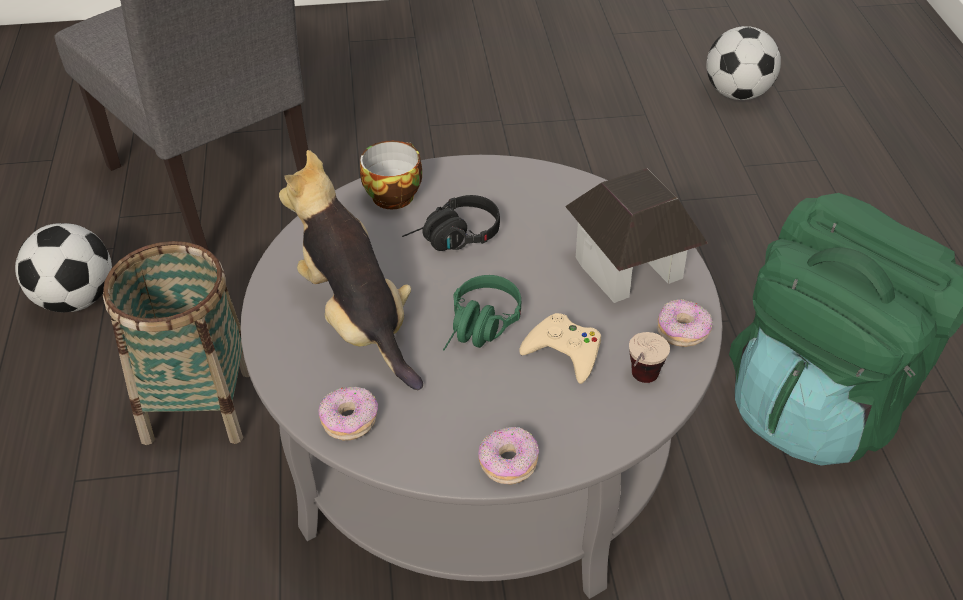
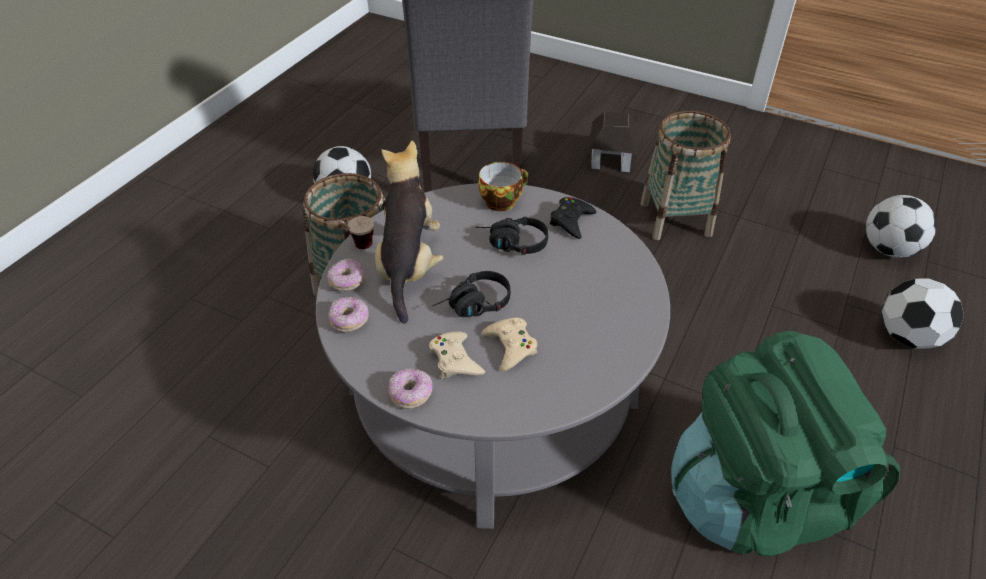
camera: 35 degrees right, 0 degrees up
green headphones [443,275,521,350] -> black headphones [432,271,511,317]
toy house [565,168,708,303] -> toy house moved to [589,111,638,172]
cup [629,332,670,383] -> cup moved to [325,216,374,249]
donut [657,299,712,347] -> donut moved to [327,259,366,291]
none -> beige game controller [429,332,485,379]
none -> black game controller [550,197,596,239]
none -> basket [641,111,731,240]
none -> football [882,278,964,349]

